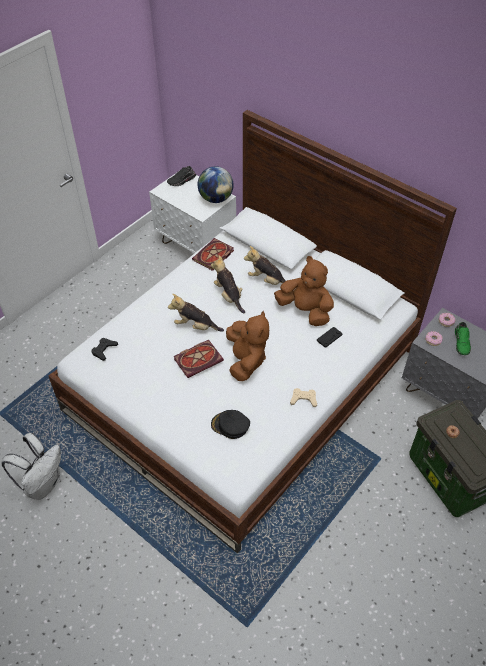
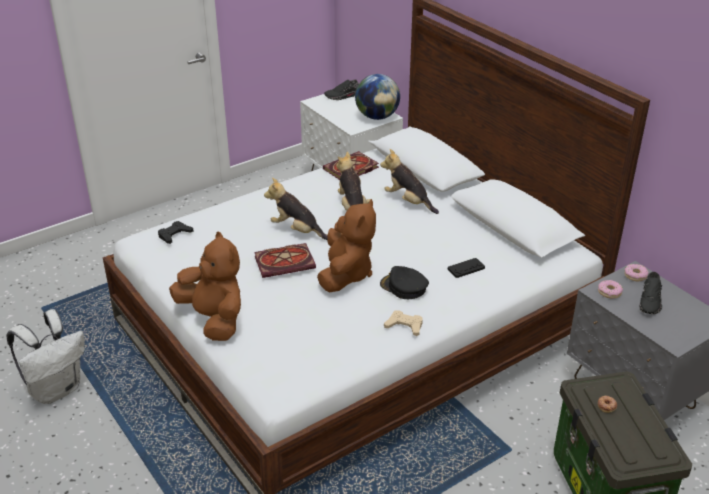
camera: 15 degrees right, 15 degrees down
black cap [211,410,250,439] -> black cap moved to [380,266,429,299]
brown plush toy [274,256,334,326] -> brown plush toy moved to [169,232,241,341]
green shoe [455,322,471,355] -> black shoe [639,272,662,314]

